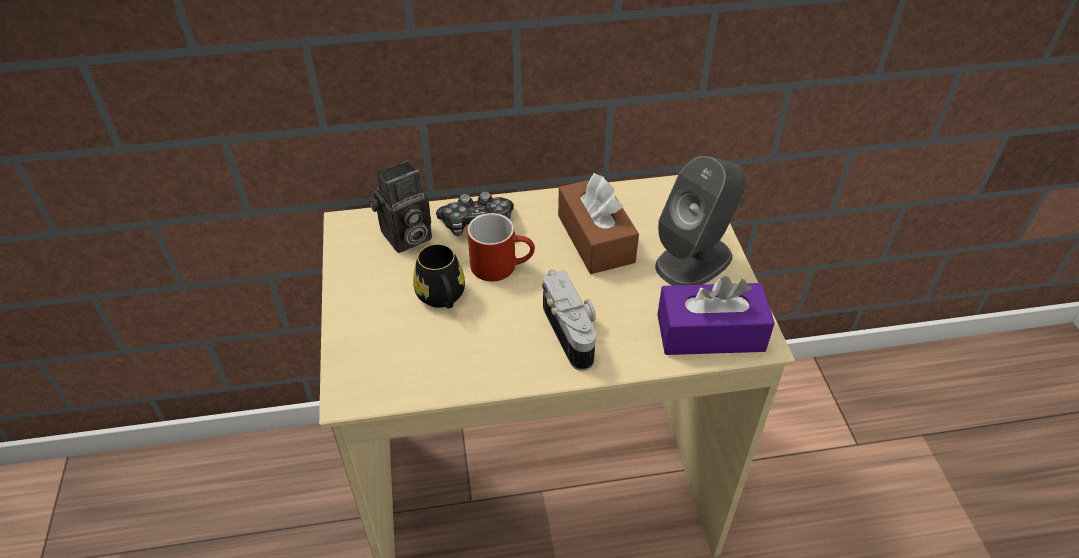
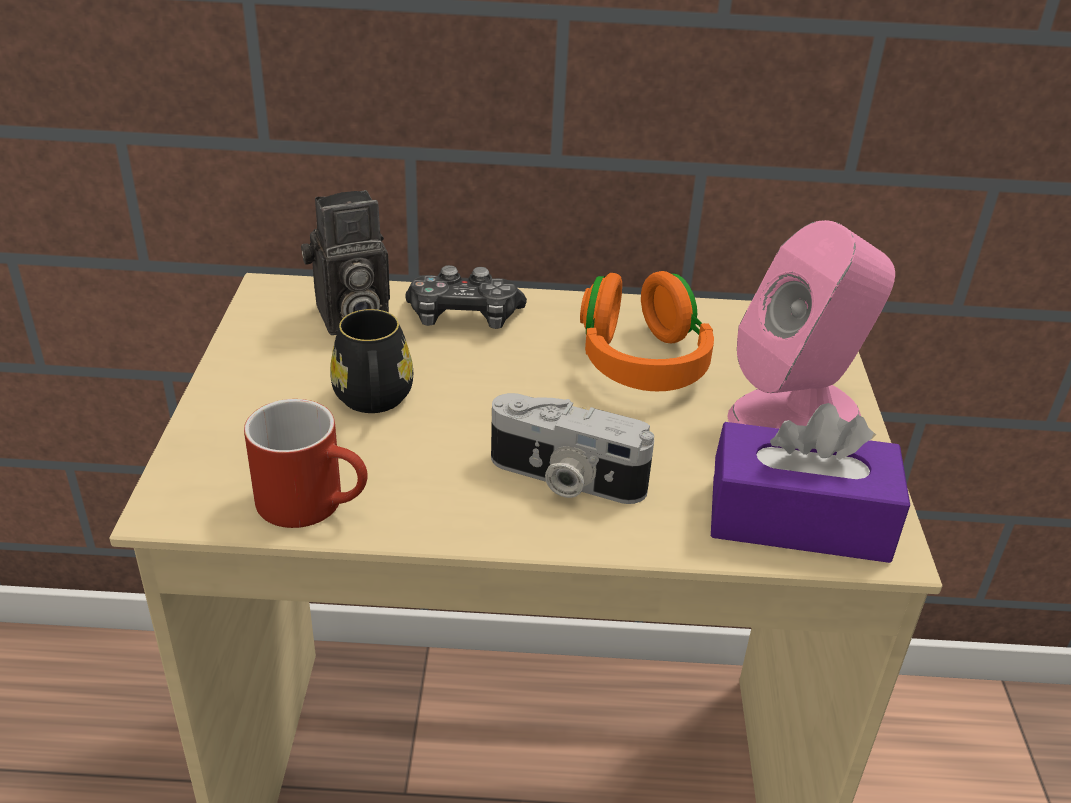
camera: 10 degrees right, 10 degrees down
red mug [467,213,535,281] -> red mug moved to [244,399,367,528]
camera [542,269,596,371] -> camera turned 120 degrees clockwise [491,393,654,504]
brown tissue box [558,173,639,274] -> orange headphones [580,271,714,391]
grey speaker [655,156,747,285] -> pink speaker [727,220,895,429]

